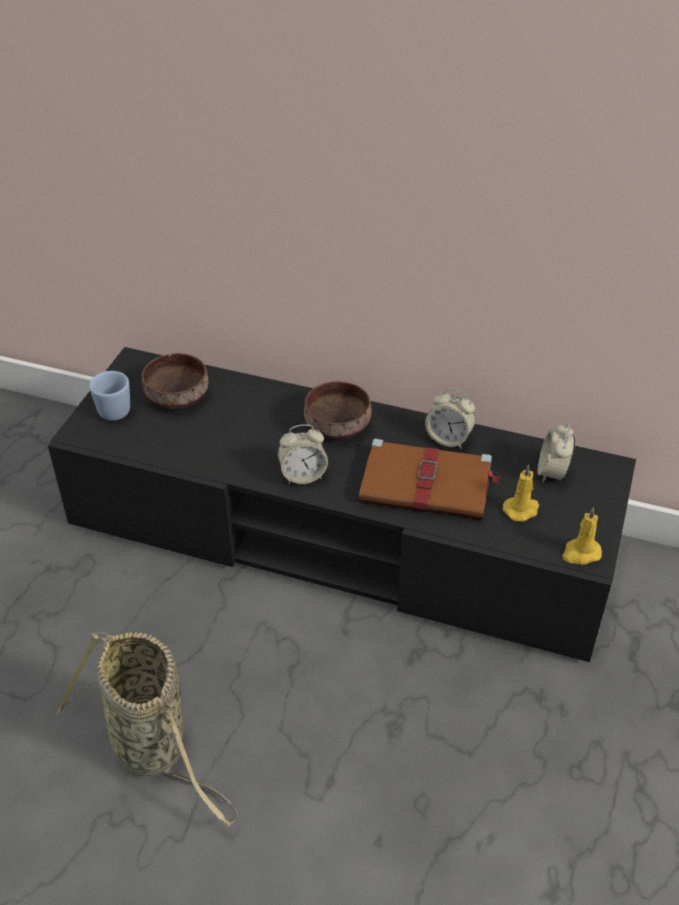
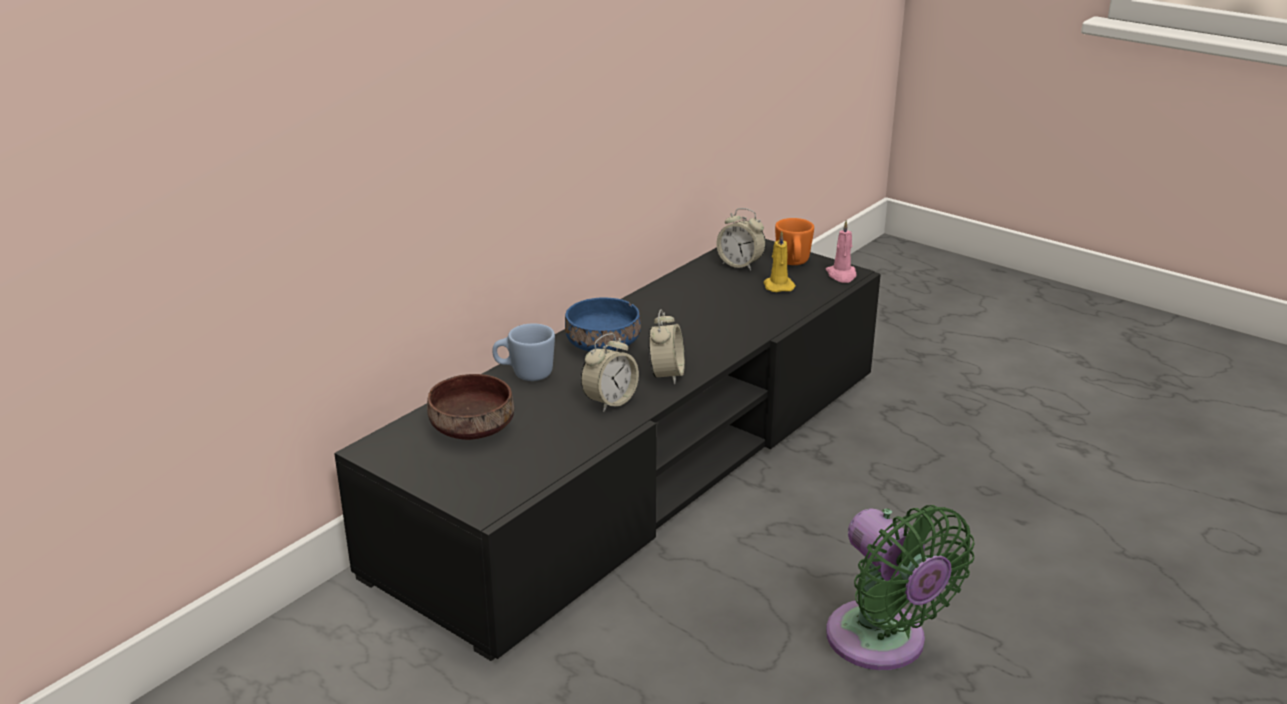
camera: 70 degrees left, 15 degrees down
basket [56,632,238,827] -> green fan [826,505,975,670]
blue mug [89,371,130,421] -> blue mug moved to [492,323,555,381]
brown bowl [304,381,372,439] -> blue bowl [565,297,641,352]
brown book [358,439,500,520] -> none
alarm clock [425,388,475,448] -> alarm clock moved to [581,333,639,412]
yellow candle [562,507,602,565] -> pink candle [826,220,857,283]
none -> orange mug [775,218,814,265]

